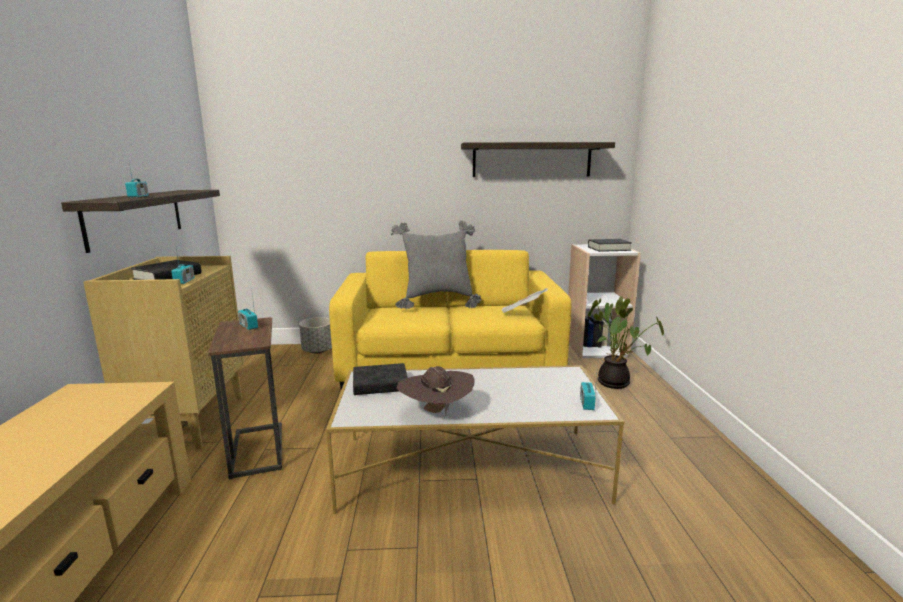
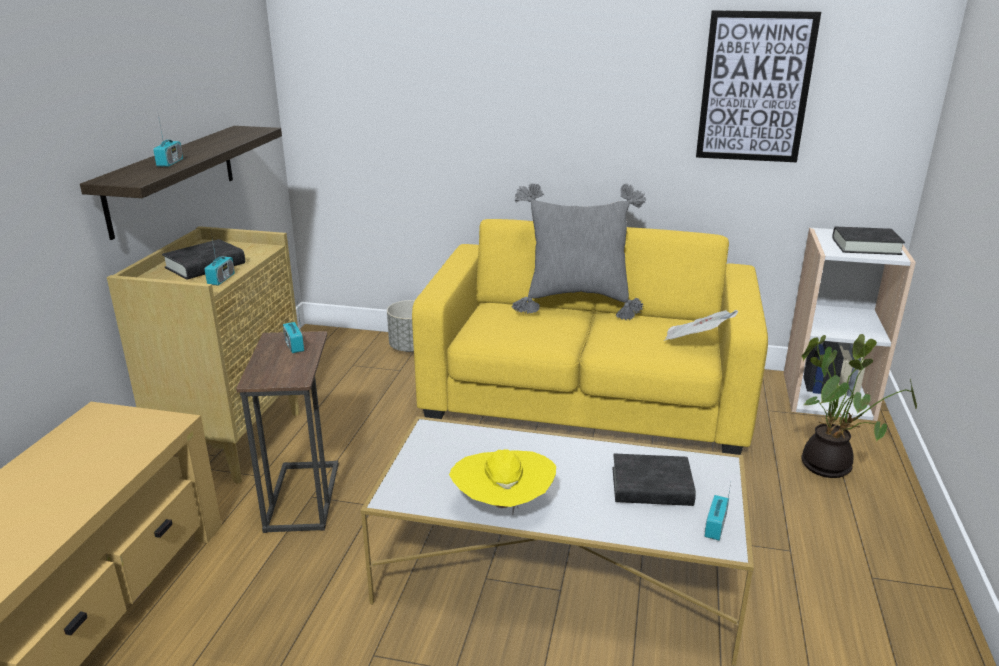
camera: 15 degrees right, 10 degrees up
black book [353,363,408,395] -> black book moved to [612,453,696,506]
brown hat [397,366,475,416] -> yellow hat [449,449,556,514]
shelf [461,142,615,177] -> picture [696,10,821,162]

